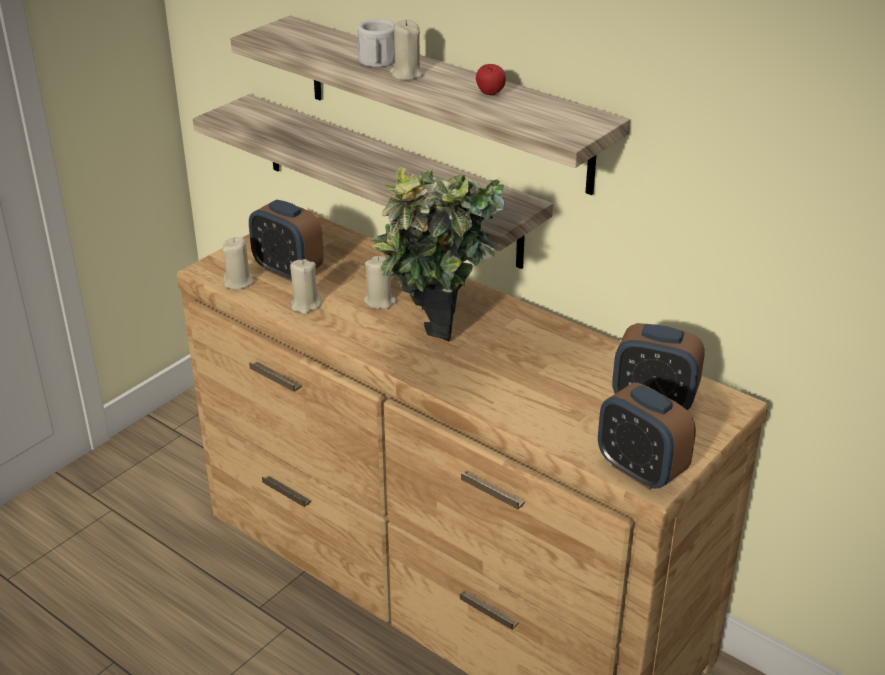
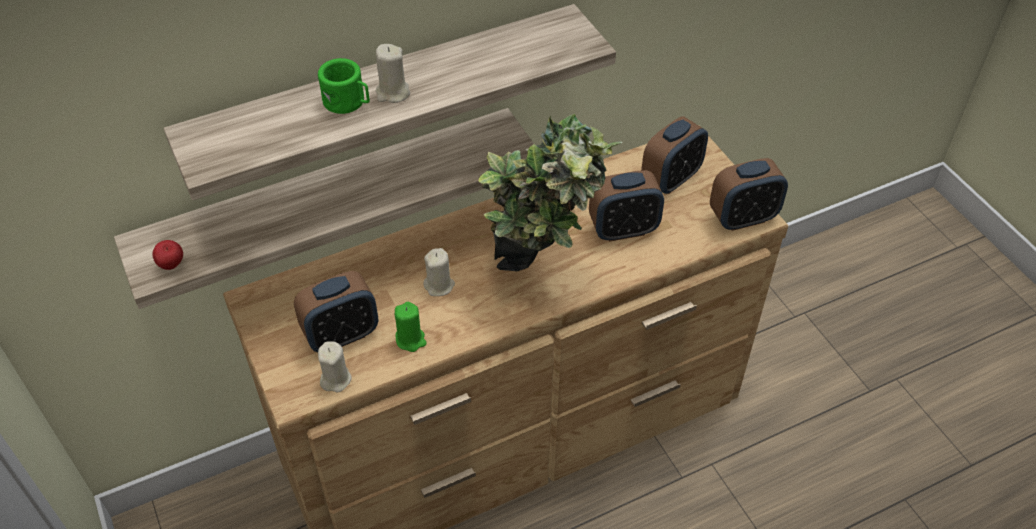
camera: 65 degrees left, 15 degrees up
beige candle [290,259,322,314] -> green candle [395,302,427,352]
white mug [357,19,395,67] -> green mug [318,58,370,114]
apple [476,64,506,96] -> apple moved to [152,240,183,270]
none -> alarm clock [589,170,664,242]

